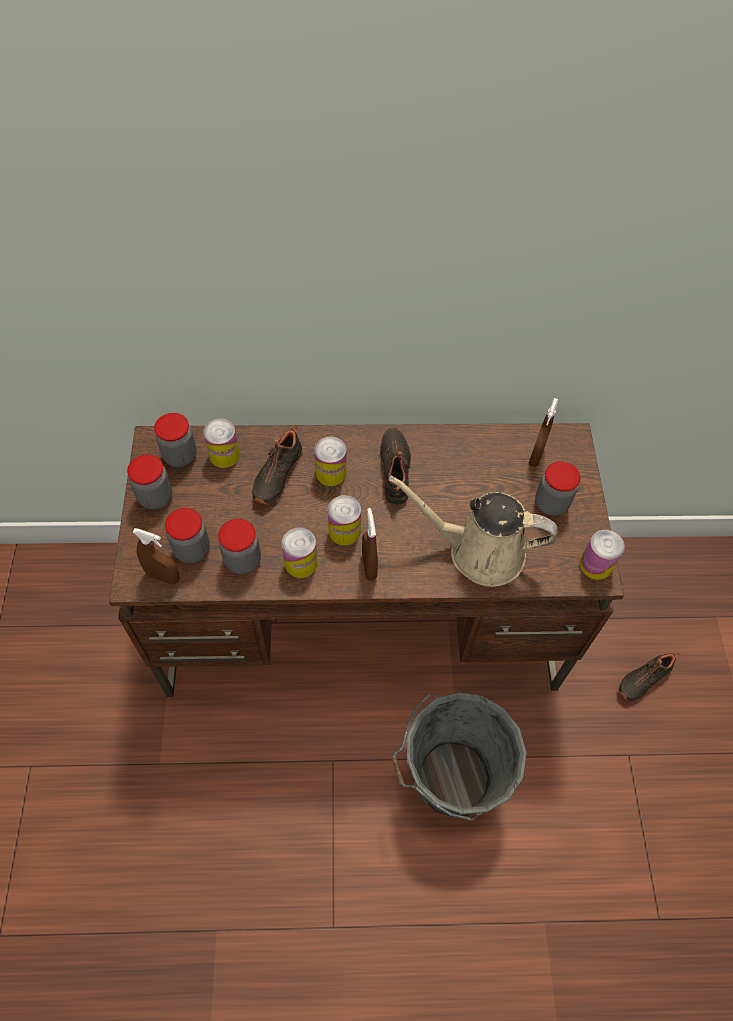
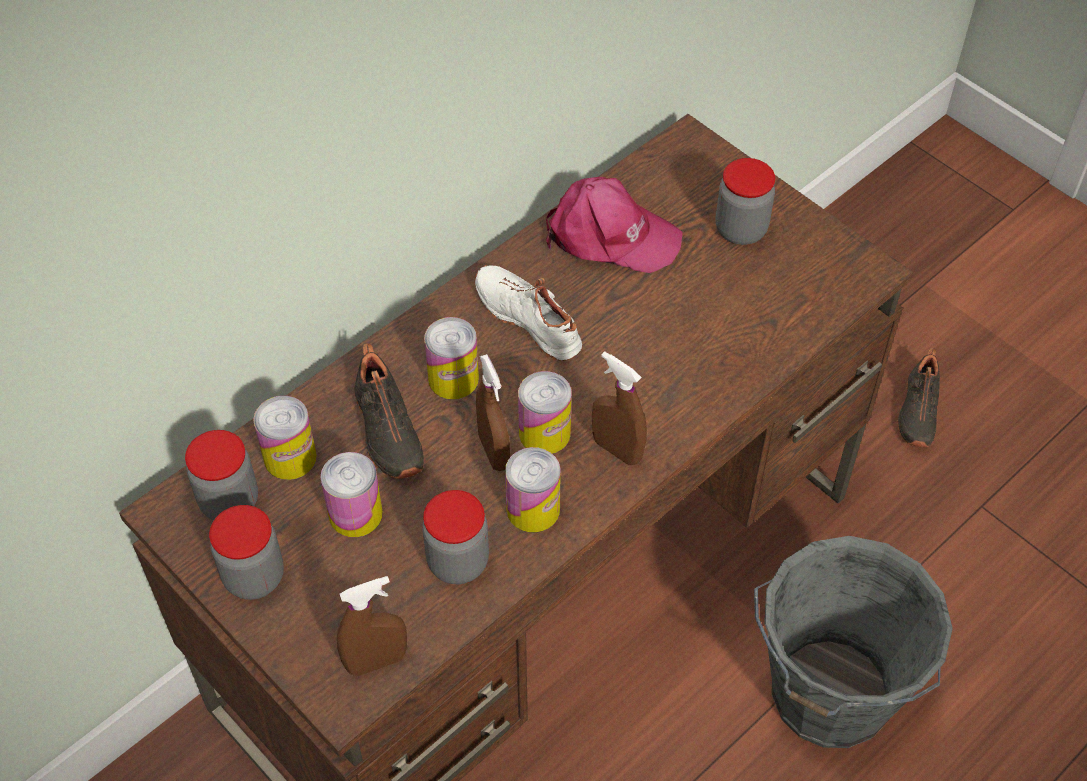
camera: 40 degrees left, 5 degrees down
jar [165,508,210,563] -> none
black shoe [380,428,411,505] -> white shoe [474,265,582,361]
beige watering can [389,476,558,587] -> none
brown spray bottle [529,398,559,467] -> brown spray bottle moved to [476,354,510,471]
can [580,530,625,580] -> can moved to [320,452,383,537]
none -> pink cap [546,177,683,273]

